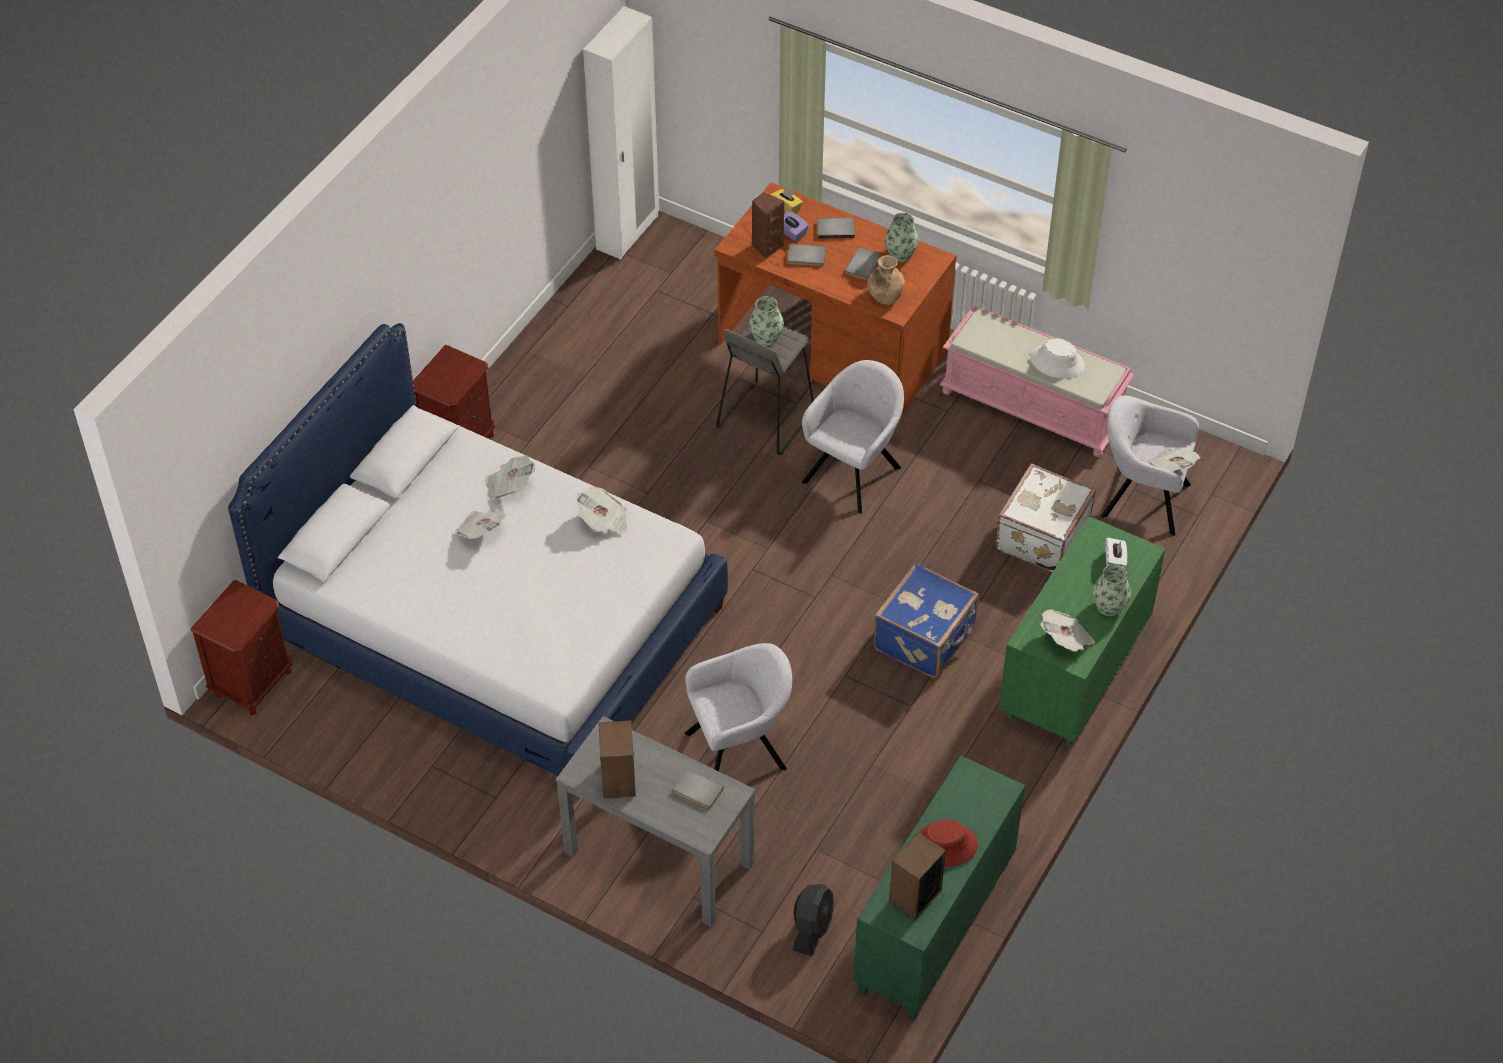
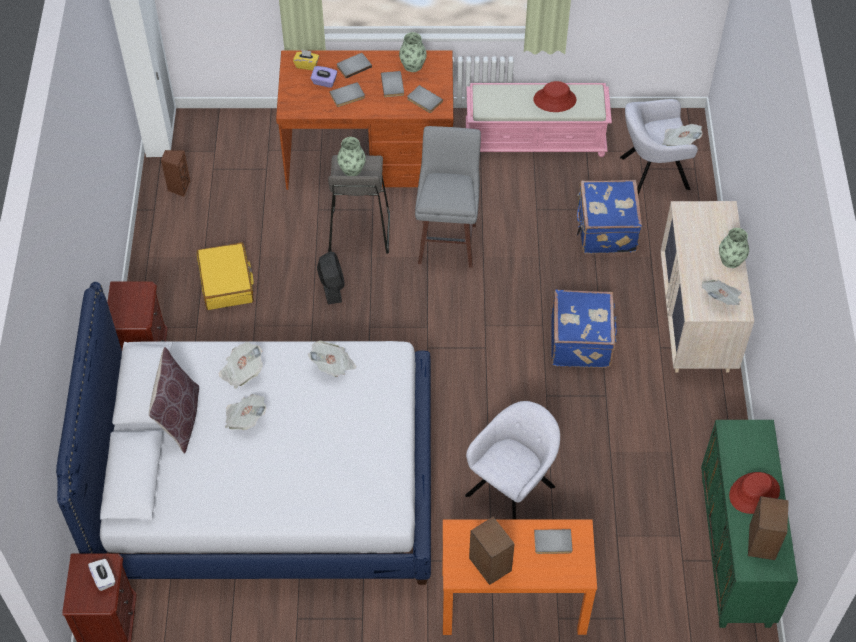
camera: 30 degrees left, 5 degrees up
grey console table [556,716,755,927] -> orange console table [442,519,597,635]
brown speaker [752,193,785,259] -> brown speaker moved to [161,150,191,197]
black fan [793,884,834,956] -> black fan moved to [317,251,345,304]
grey armchair [802,360,904,514] -> grey stool [415,126,481,268]
brown vase [867,255,905,305] -> grey book [407,85,443,113]
white suitcase [995,463,1096,572] -> blue suitcase [576,180,642,254]
green dresser [999,516,1165,746] -> beige dresser [660,201,754,373]
white hat [1030,338,1085,379] -> red hat [533,81,576,112]
white tissue box [1105,537,1127,568] -> white tissue box moved to [88,559,115,591]
none -> brown pillow [149,347,199,454]
none -> yellow suitcase [197,242,254,310]

